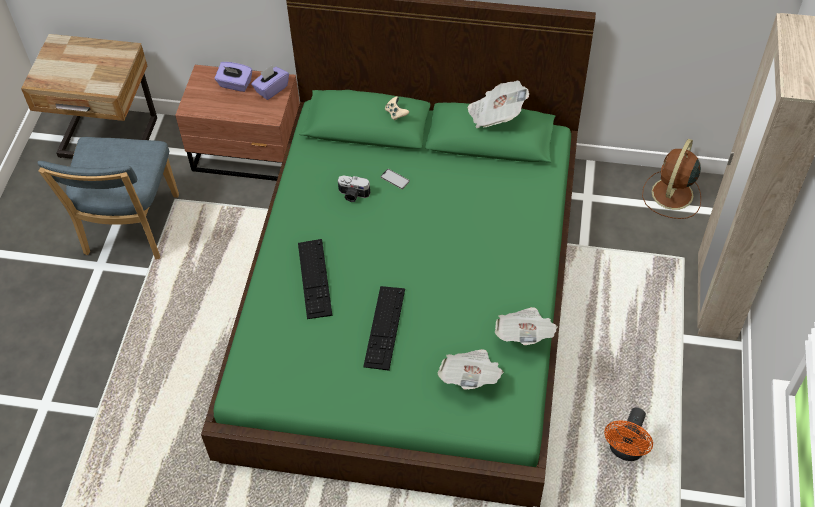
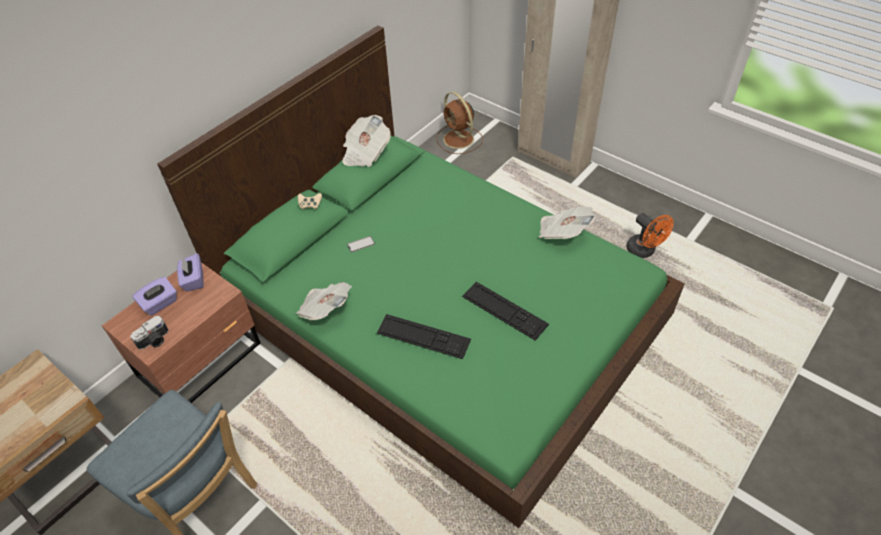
camera: 60 degrees left, 5 degrees down
camera [338,175,370,202] -> camera moved to [130,316,168,350]
newspaper [437,349,504,389] -> newspaper moved to [296,282,352,320]

